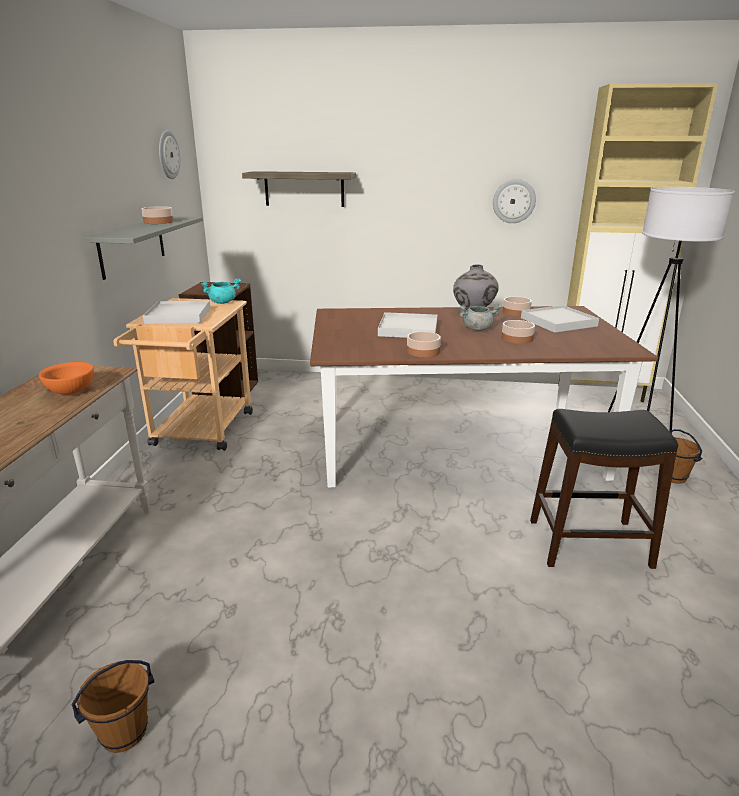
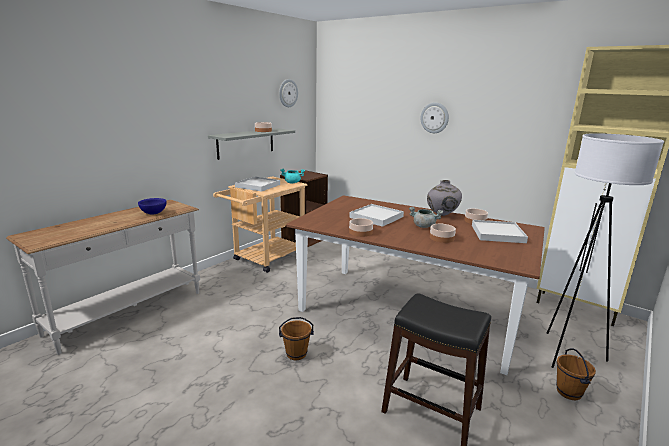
camera: 30 degrees right, 5 degrees down
orange bowl [39,362,94,395] -> blue bowl [138,198,167,215]
brown bucket [72,660,154,753] -> brown bucket moved to [279,317,314,360]
shelf [242,171,356,207] -> none
wall clock [493,179,536,223] -> wall clock moved to [420,102,449,133]

